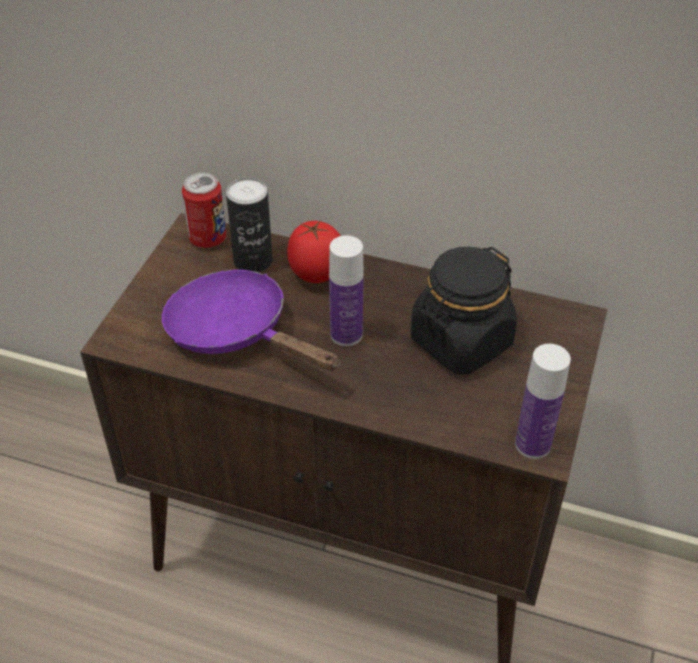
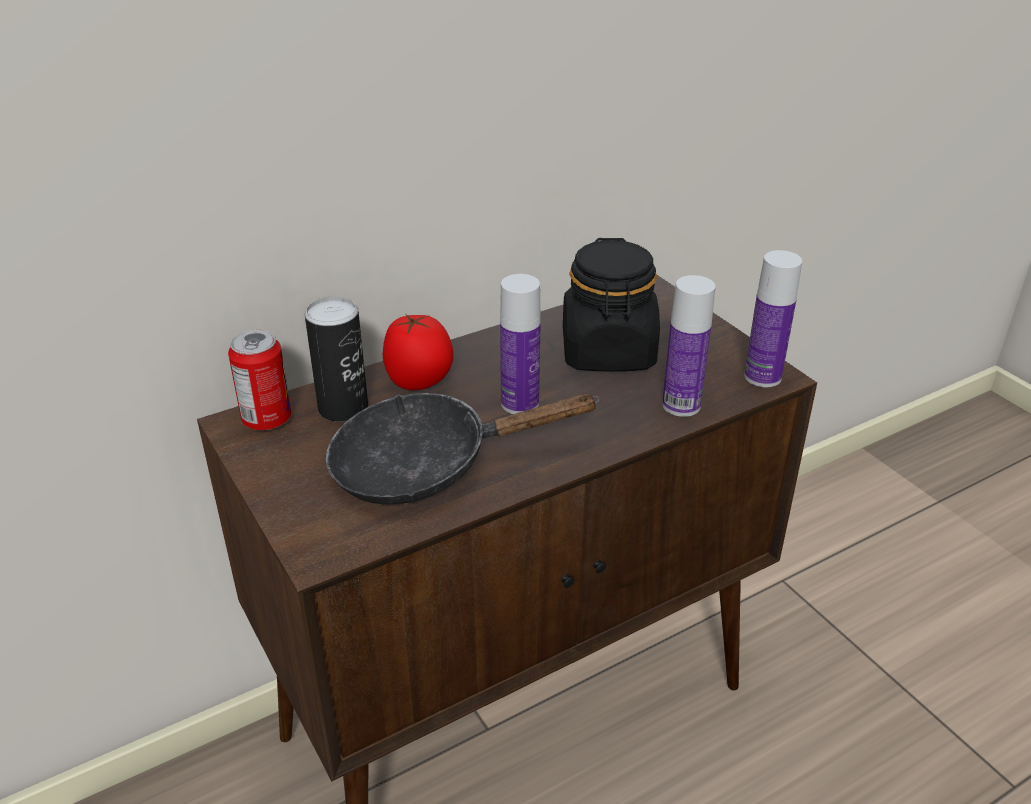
camera: 50 degrees left, 10 degrees down
purple frying pan [162,270,340,371] -> black frying pan [326,393,600,505]
none -> bottle [662,275,716,417]

